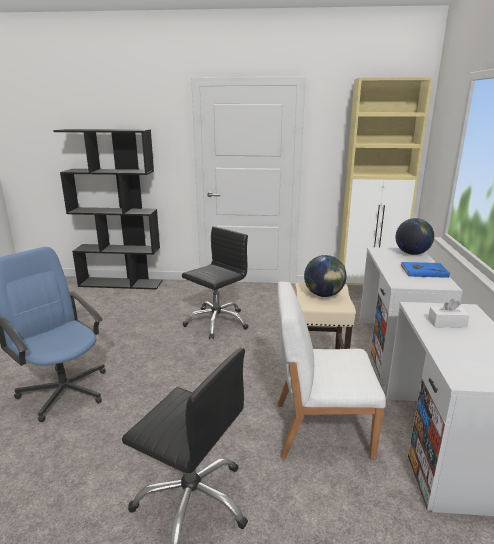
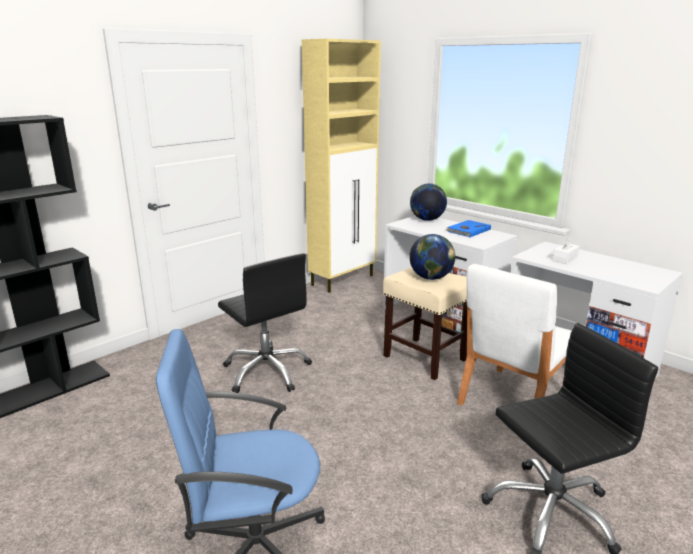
camera: 50 degrees left, 0 degrees up
black office chair [182,226,249,339] -> black office chair turned 150 degrees clockwise [218,253,312,393]

